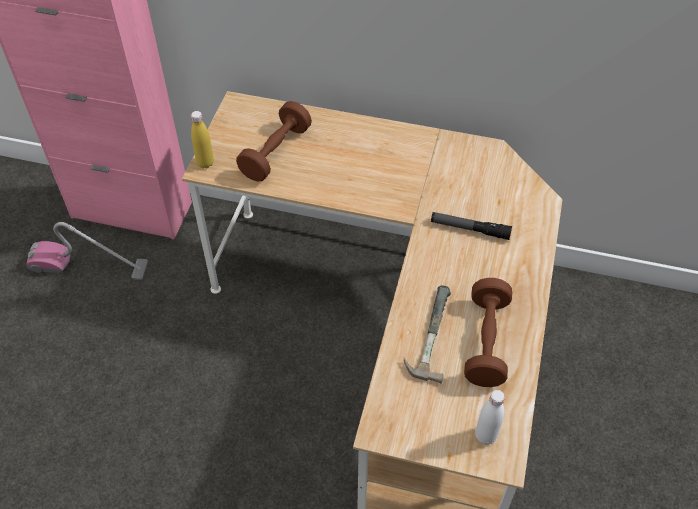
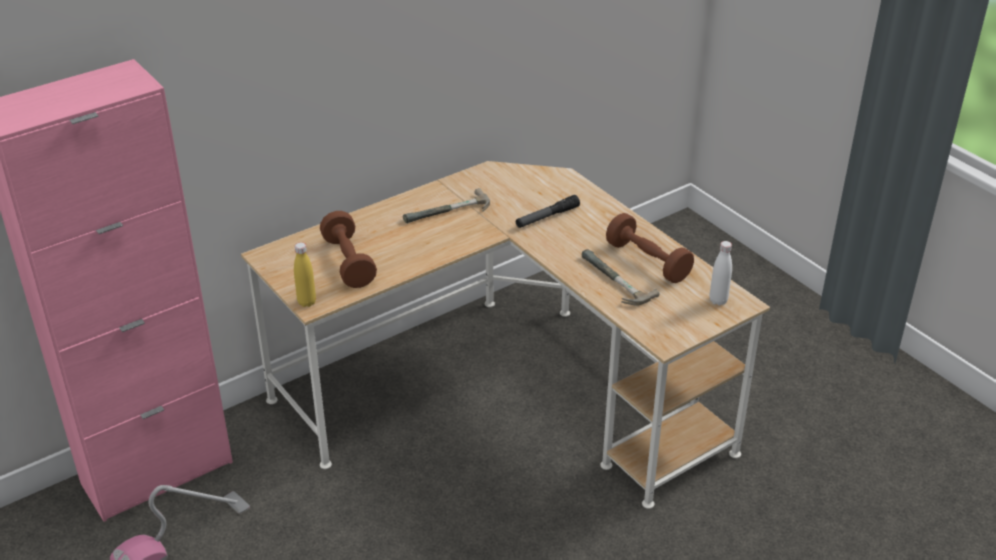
camera: 50 degrees left, 15 degrees down
none -> hammer [403,188,490,223]

